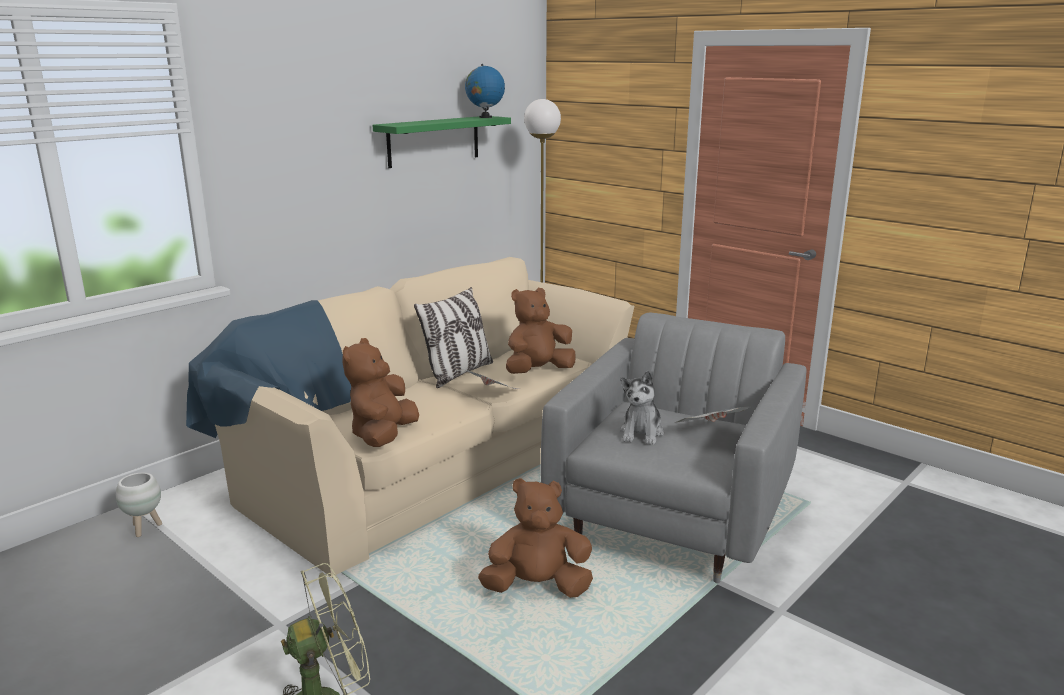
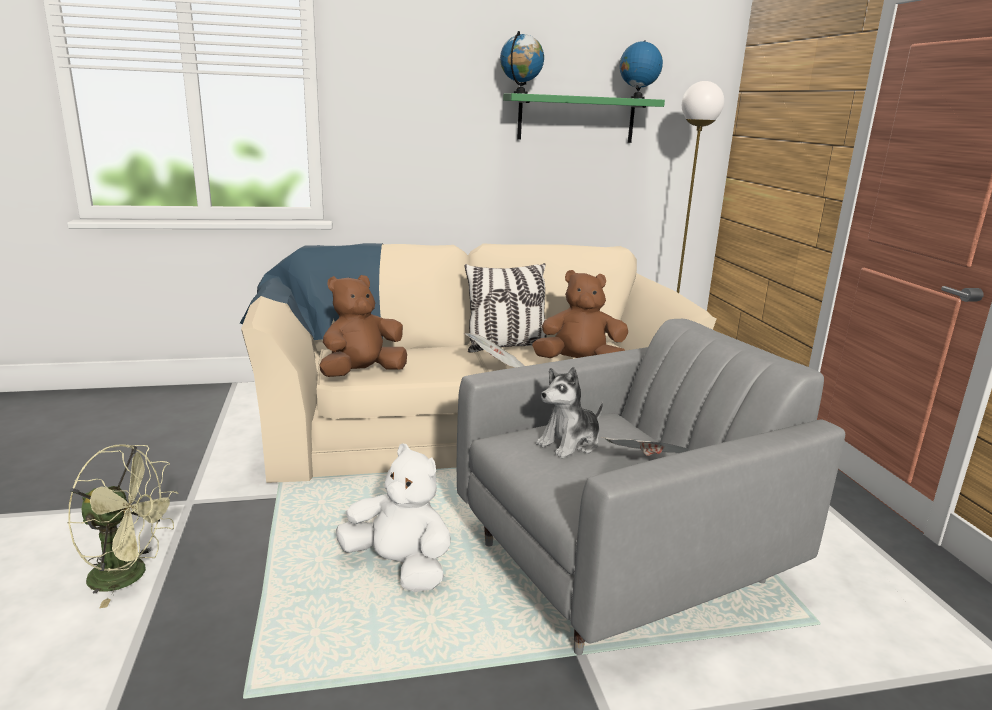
camera: 35 degrees right, 0 degrees up
white planter [116,472,162,537] -> none
brown plush toy [478,478,593,598] -> white plush toy [336,444,451,592]
none -> globe [500,31,544,94]

